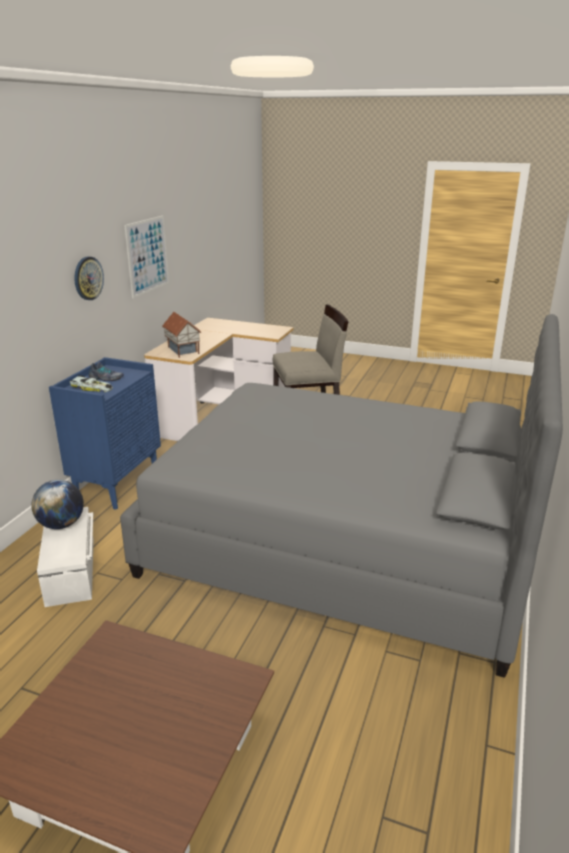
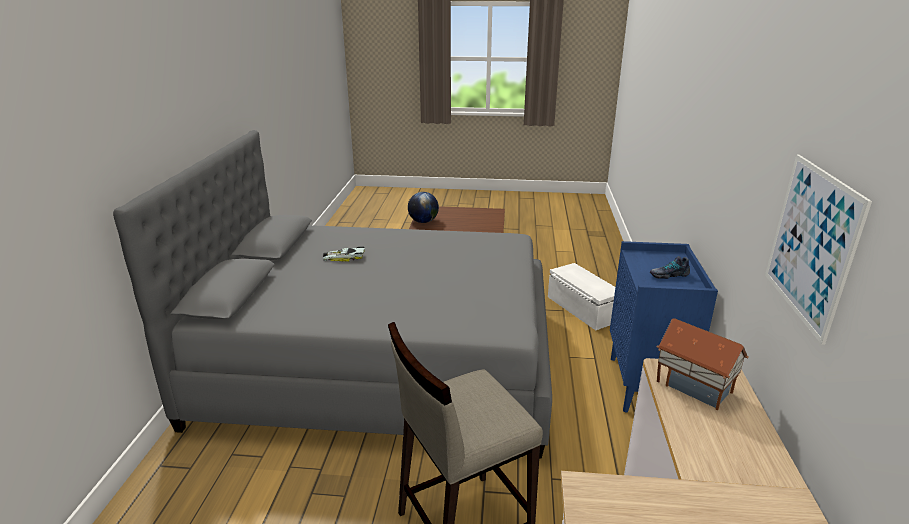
camera: 165 degrees right, 0 degrees up
globe [31,480,84,529] -> globe moved to [408,192,439,223]
toy car [70,375,113,392] -> toy car moved to [323,247,365,262]
wall clock [74,257,104,300] -> none

